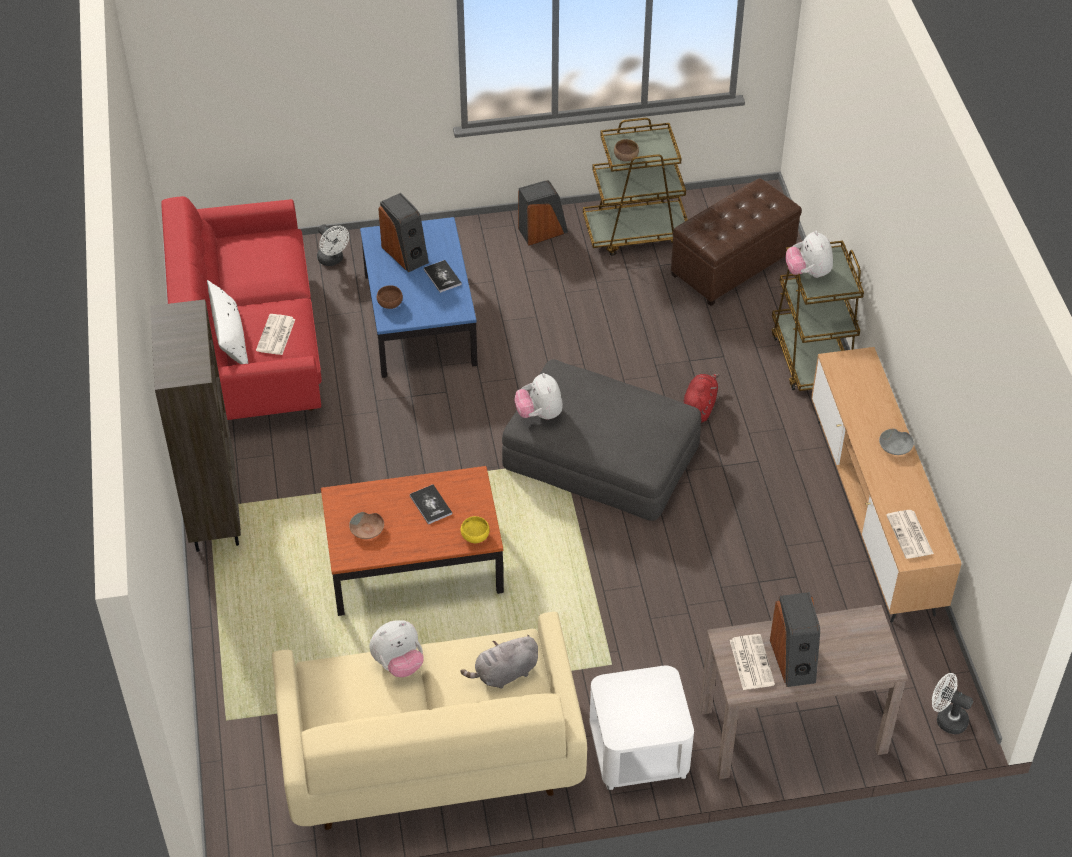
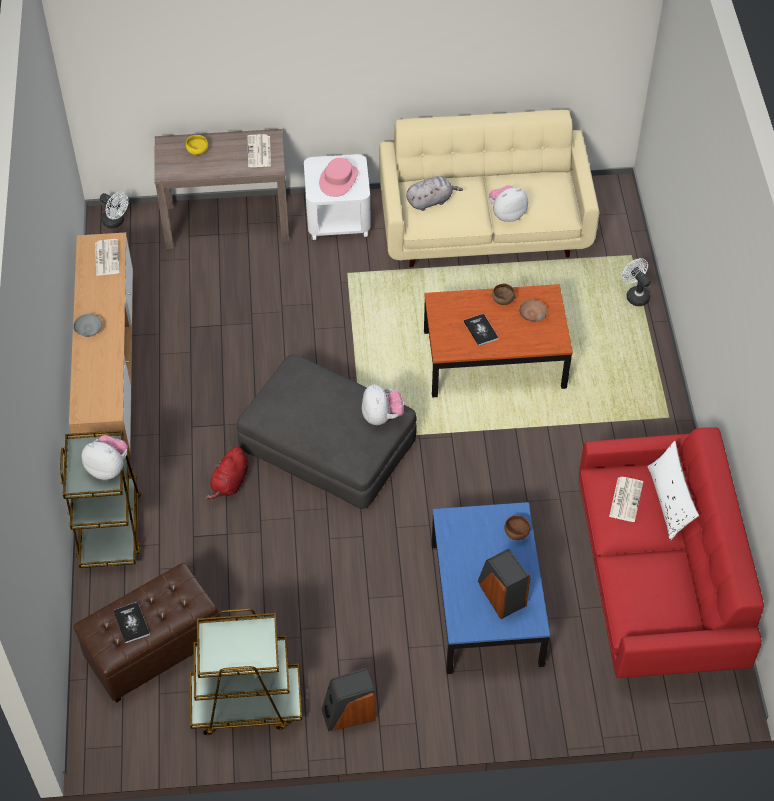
camera: 175 degrees left, 5 degrees up
brown bookcase [150,299,241,552] -> none
white fan [317,224,349,266] -> white fan moved to [622,258,651,306]
book [424,260,462,293] -> book moved to [114,602,150,644]
yellow bowl [461,516,489,543] -> yellow bowl moved to [186,135,208,155]
brown bowl [614,139,639,161] -> brown bowl moved to [492,284,515,305]
speaker [770,592,820,687] -> none
plush toy [785,231,833,278] -> plush toy turned 60 degrees counterclockwise [81,435,128,480]
none -> pink hat [319,158,359,197]

